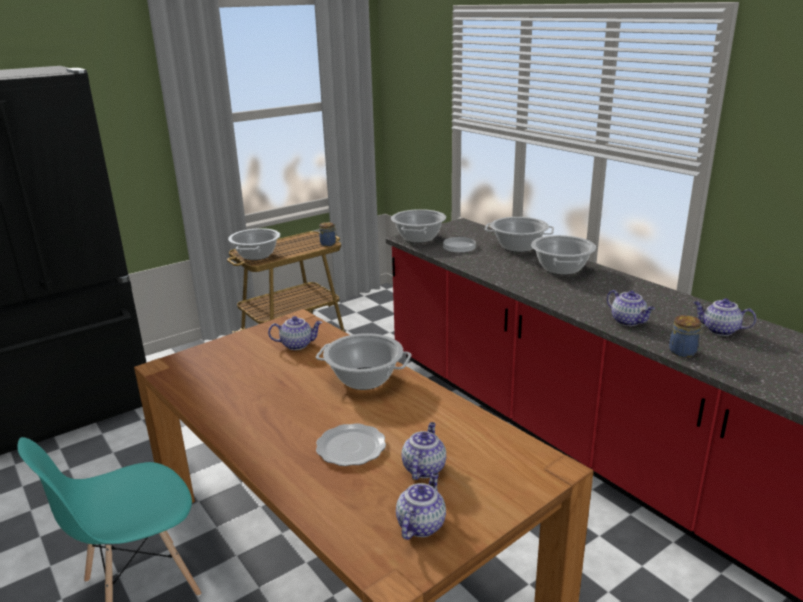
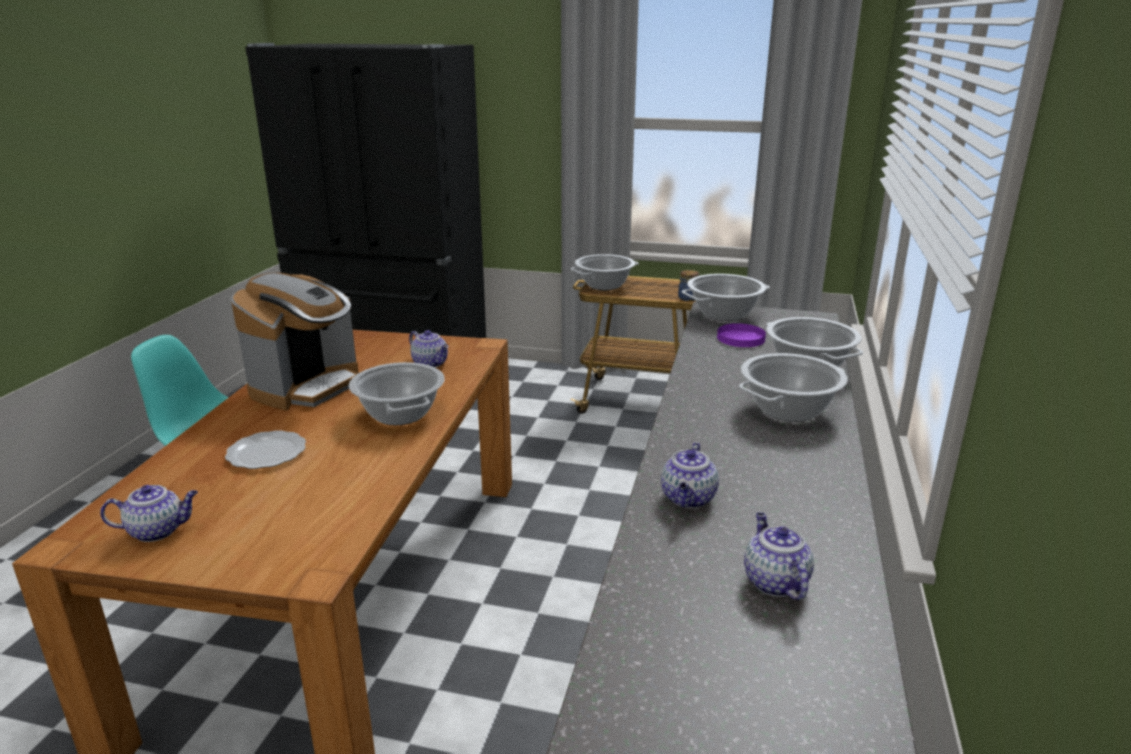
camera: 50 degrees right, 0 degrees up
teapot [402,422,446,480] -> none
white plate [443,237,476,252] -> purple plate [717,323,766,347]
jar [669,315,705,357] -> none
none -> coffee machine [231,273,359,411]

